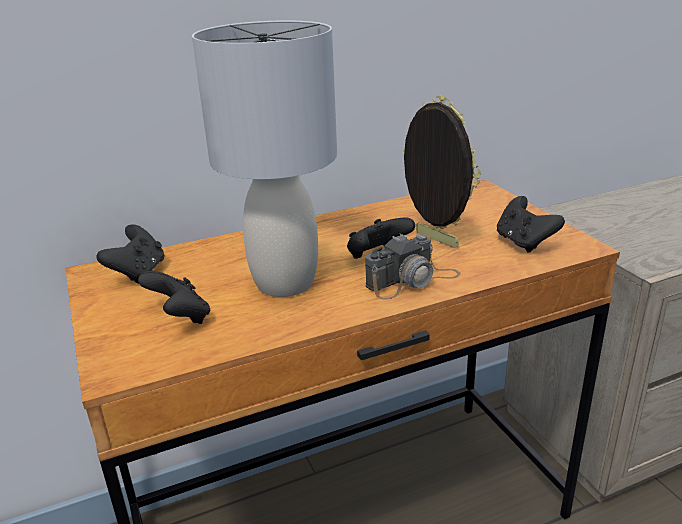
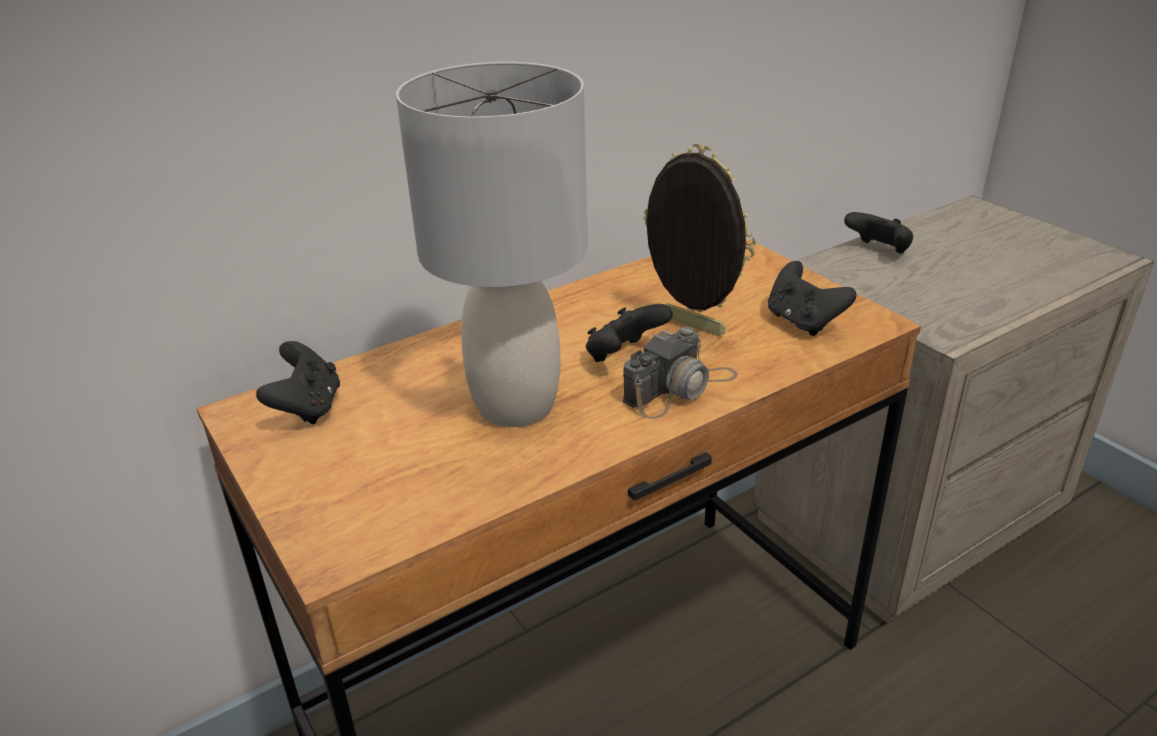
camera: 10 degrees left, 5 degrees up
black game controller [138,271,210,324] -> black game controller moved to [844,212,913,254]

